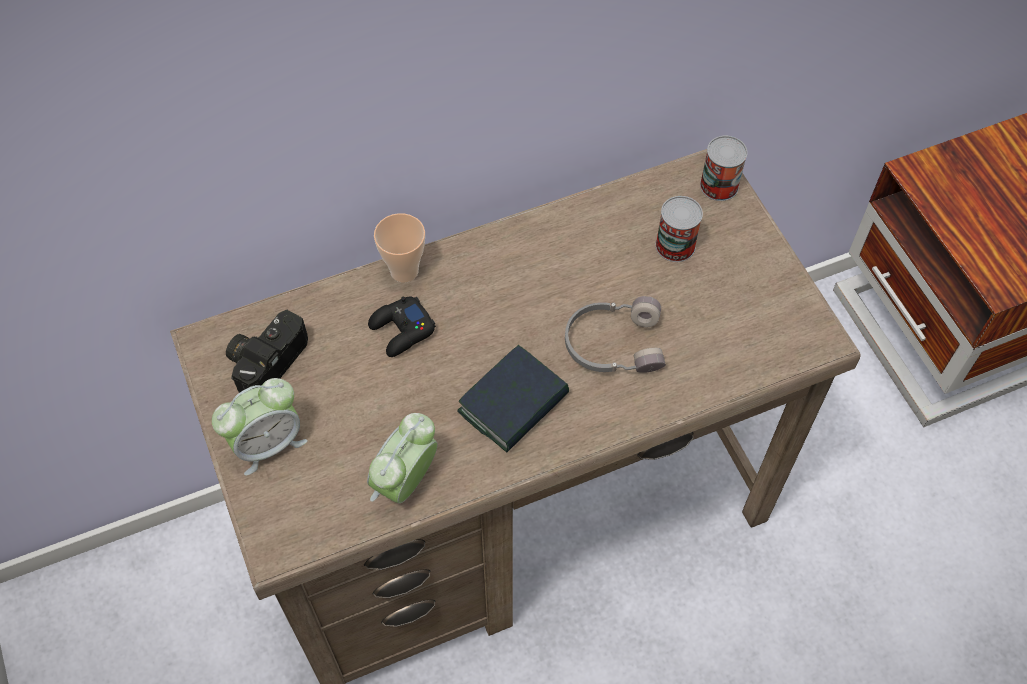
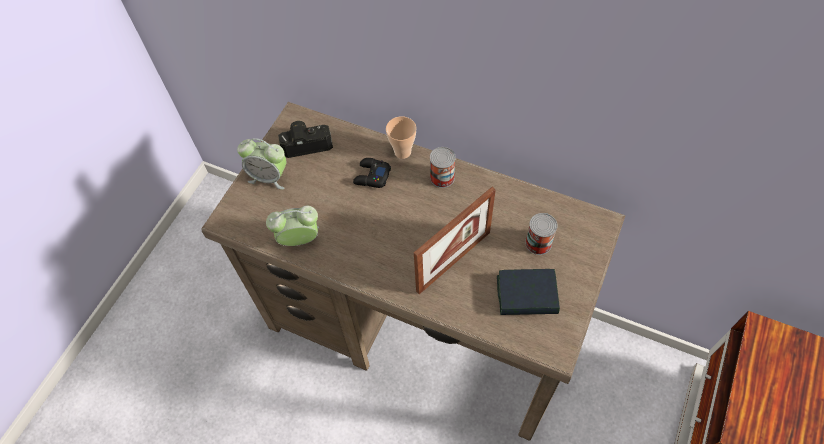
camera: 50 degrees right, 0 degrees up
book [457,345,569,452] -> book moved to [497,269,560,315]
grey headphones [565,296,666,373] -> picture frame [414,187,496,294]
can [700,135,748,201] -> can moved to [430,147,456,188]

